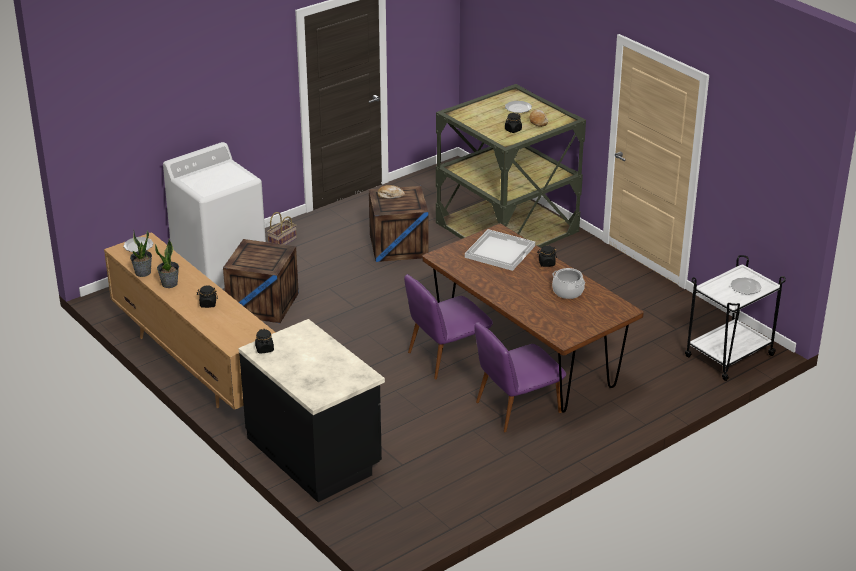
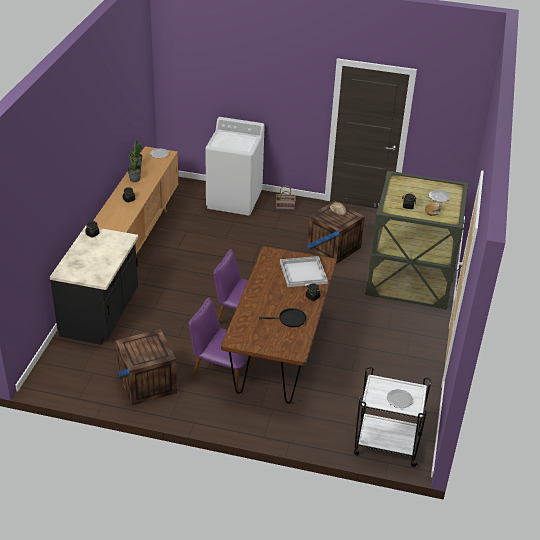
camera: 50 degrees right, 5 degrees up
crate [223,239,299,323] -> crate moved to [116,329,177,405]
cooking pot [552,268,585,299] -> black frying pan [259,308,307,327]

